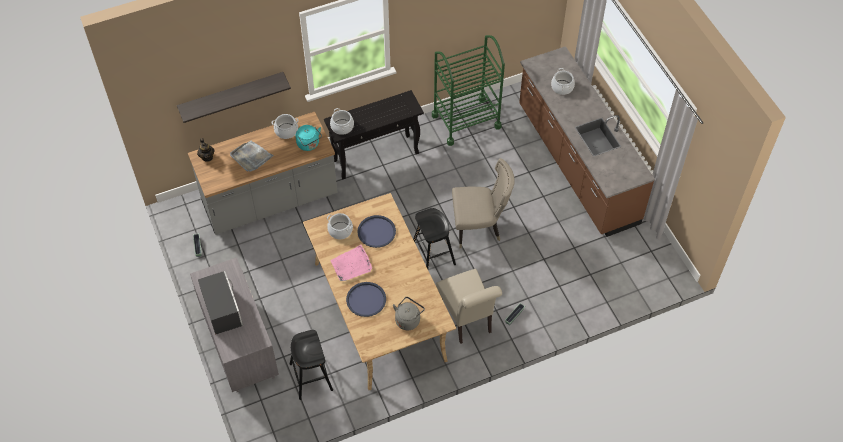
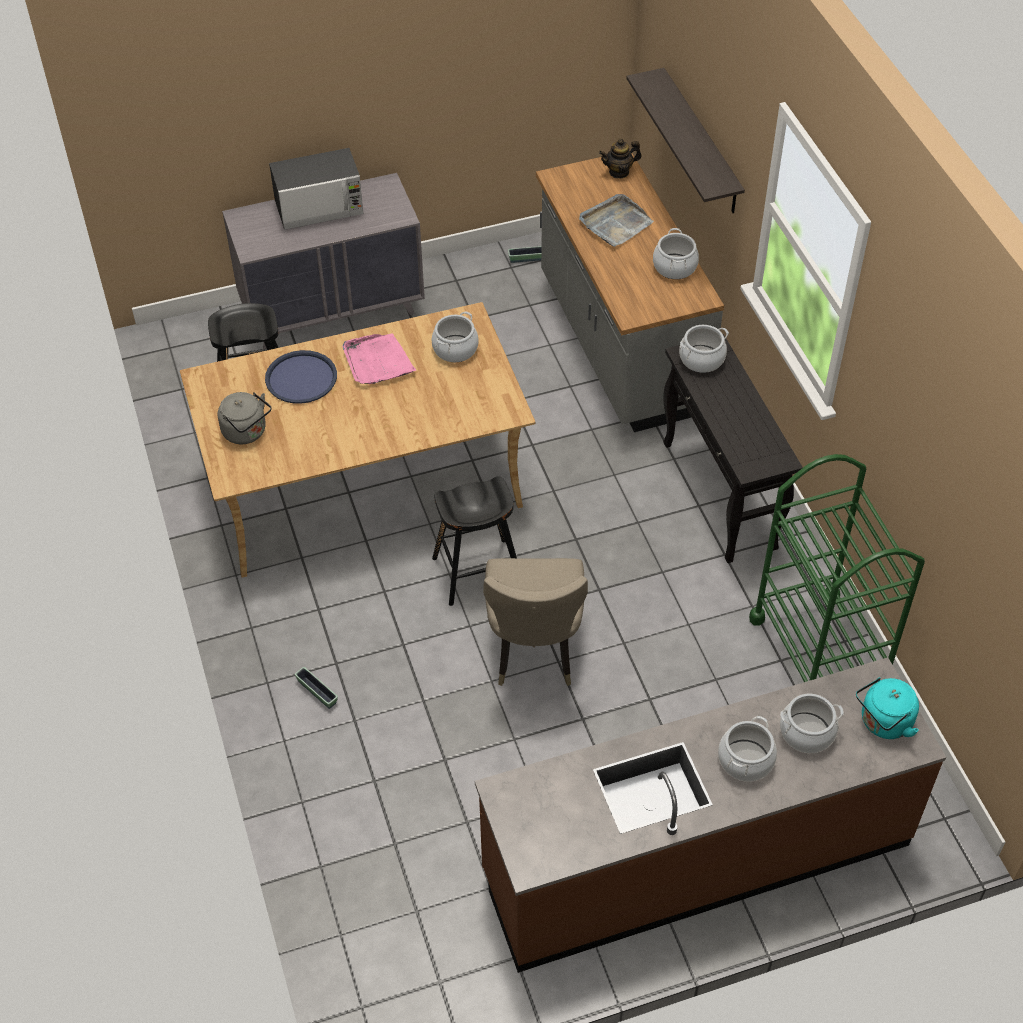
camera: 95 degrees right, 5 degrees down
turquoise kettle [296,125,322,151] -> turquoise kettle moved to [856,677,919,739]
blue tray [357,215,396,248] -> none
beige chair [436,269,502,344] -> none
none -> cooking pot [718,716,777,782]

